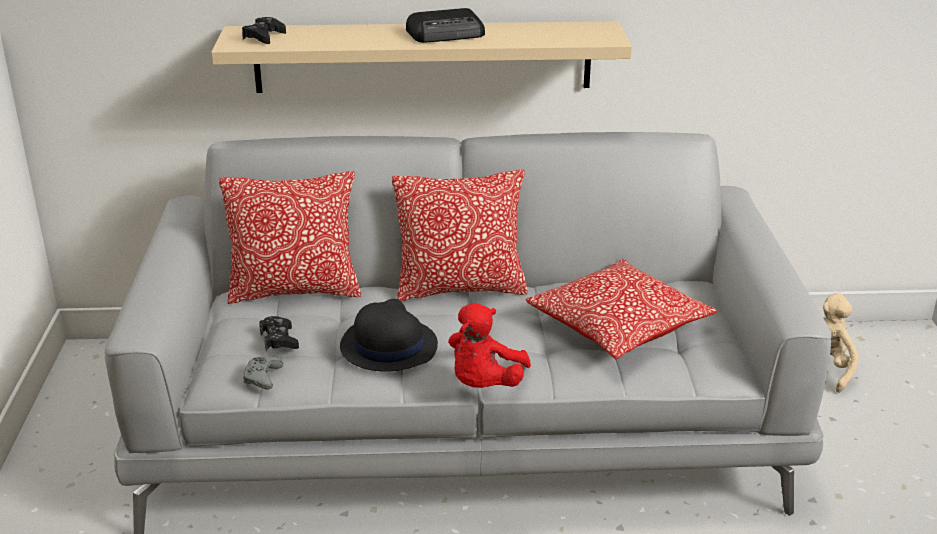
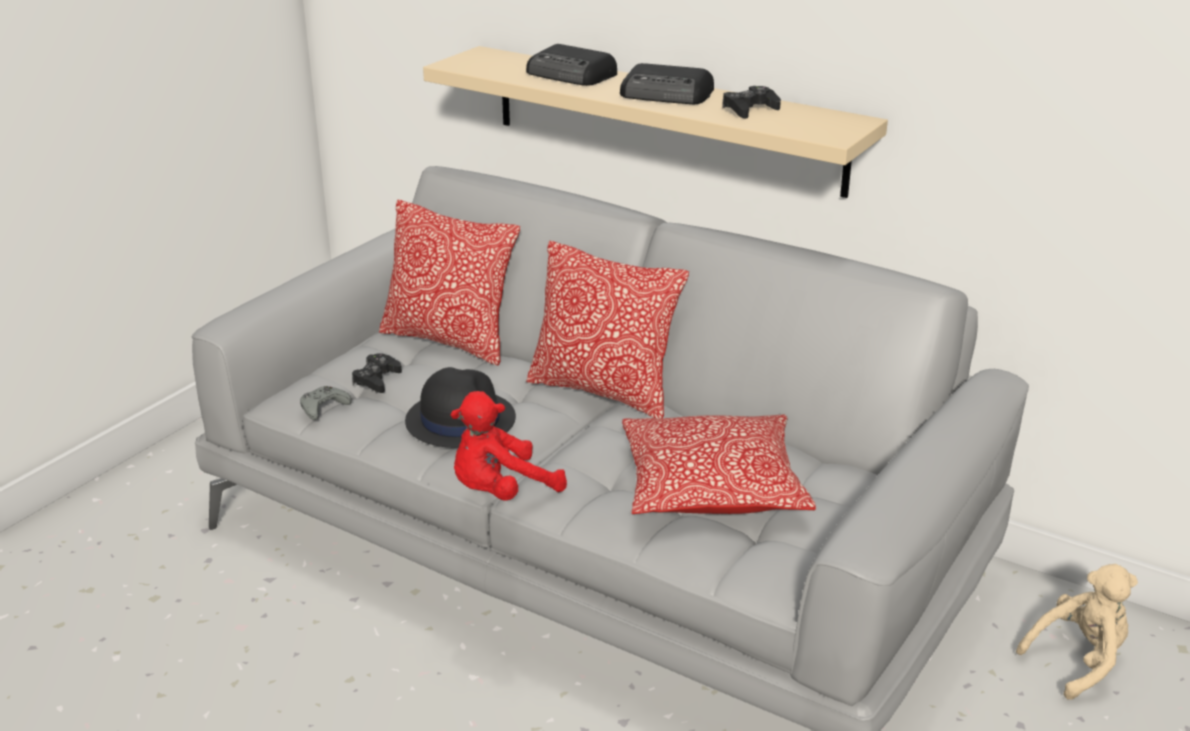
camera: 35 degrees right, 0 degrees up
black game controller [242,17,286,44] -> black game controller moved to [722,86,781,119]
none -> radio [526,44,617,86]

